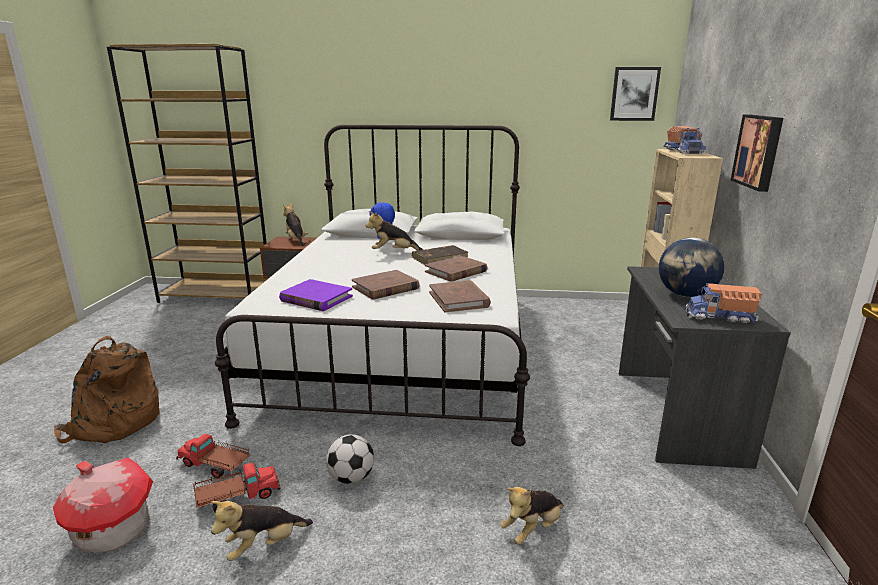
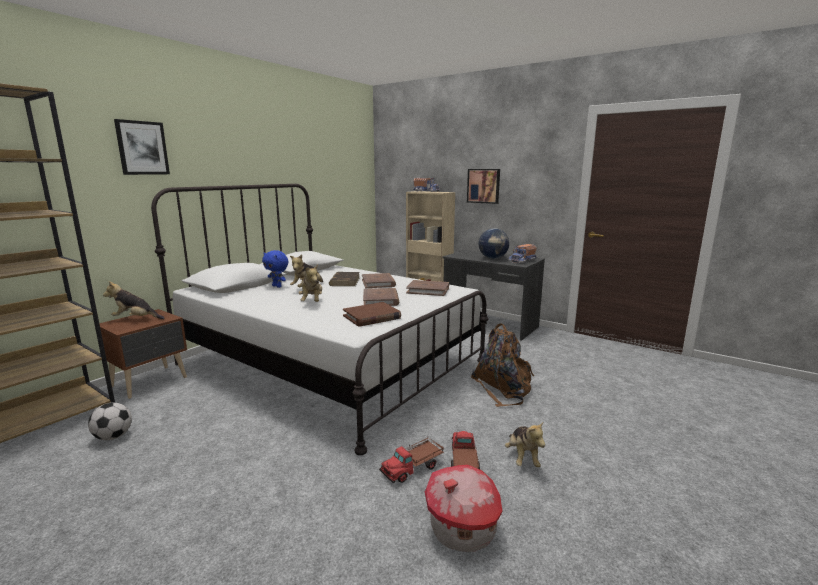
camera: 60 degrees left, 5 degrees down
brown backpack [54,336,160,443] -> brown backpack moved to [471,323,534,407]
purple book [279,279,353,311] -> brown book [343,302,401,326]
football [326,434,374,484] -> football moved to [88,403,132,440]
plush toy [500,487,564,545] -> plush toy moved to [298,265,322,302]
picture [610,67,661,121] -> picture moved to [114,119,170,175]

